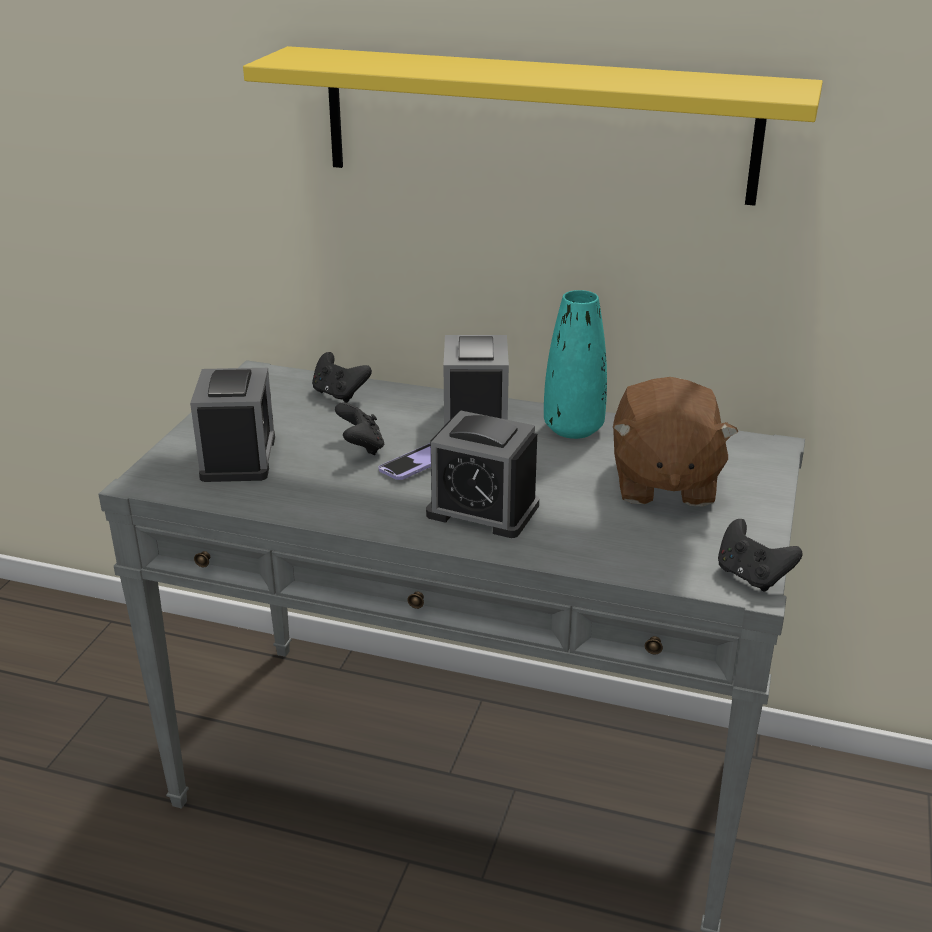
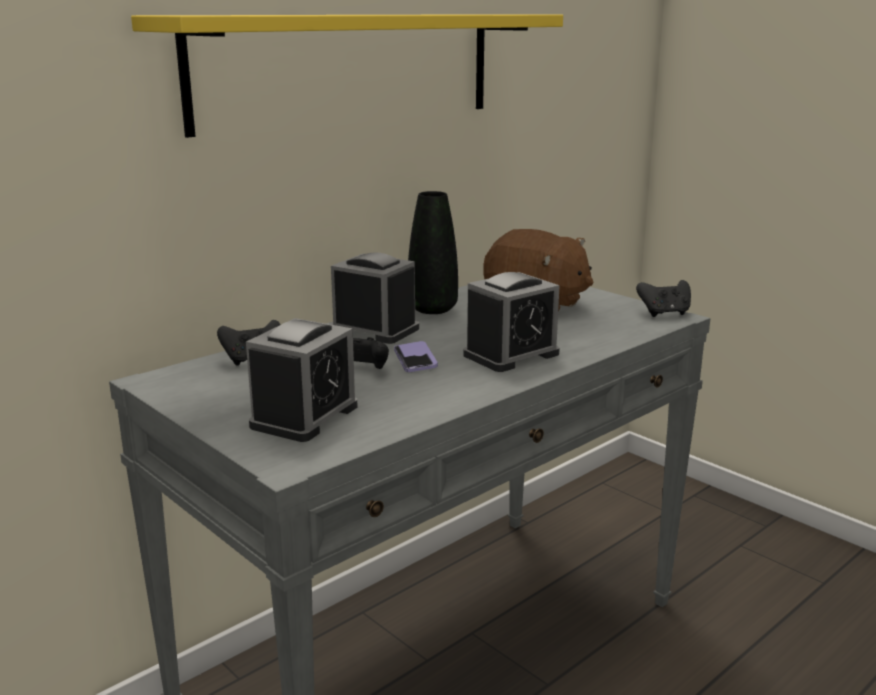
camera: 60 degrees left, 10 degrees down
alarm clock [190,368,275,482] -> alarm clock turned 90 degrees clockwise [246,318,357,442]
turquoise vase [544,290,607,439] -> black vase [408,191,458,314]

